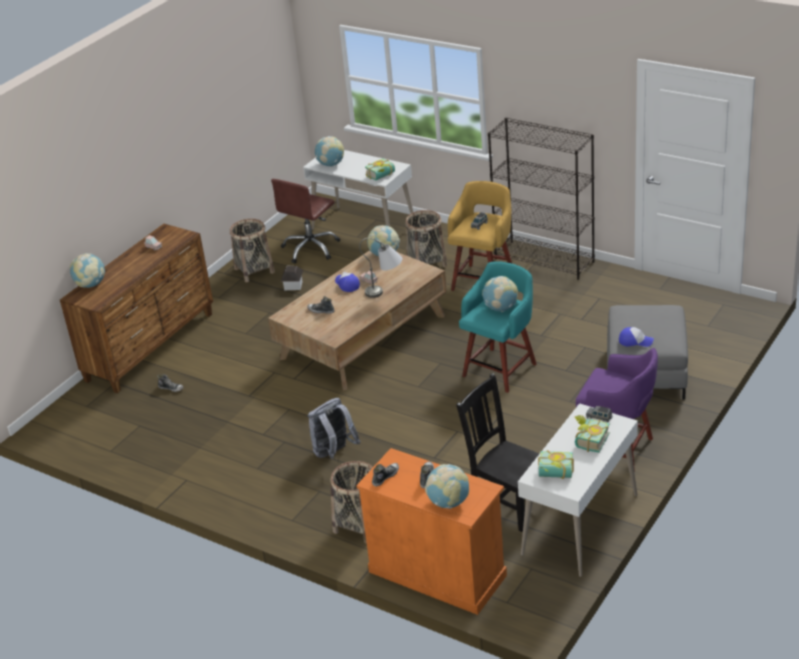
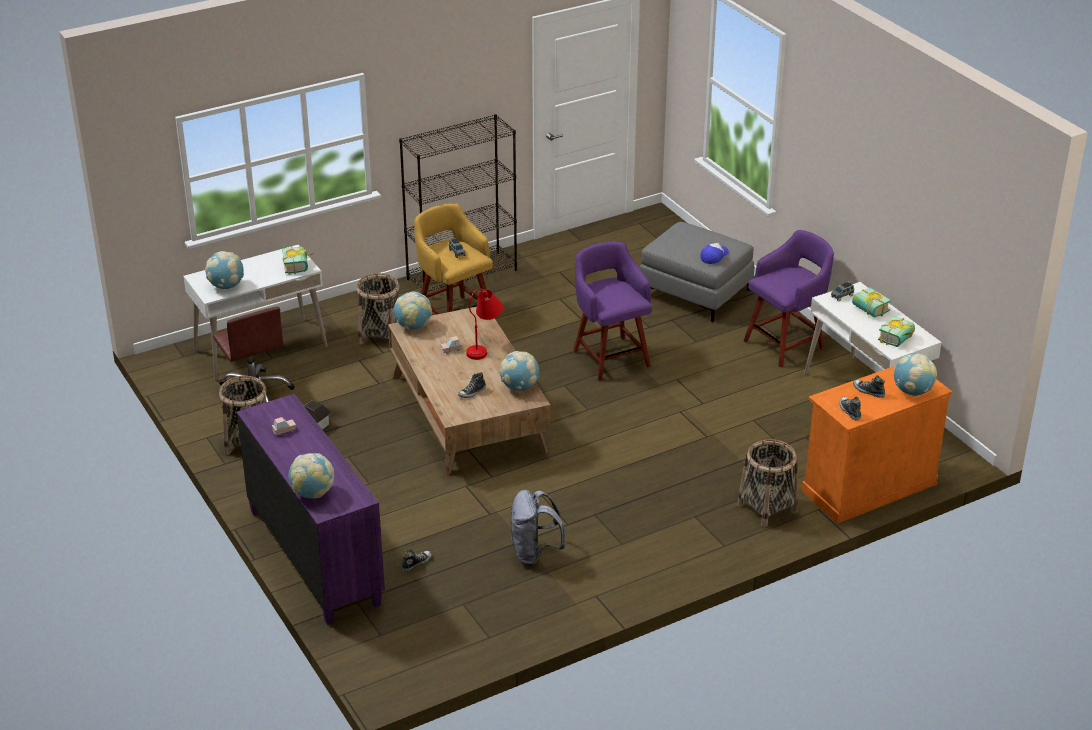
camera: 65 degrees left, 0 degrees up
brown dresser [60,224,213,393] -> purple dresser [237,394,385,625]
grey backpack [308,398,361,459] -> grey backpack moved to [511,490,565,565]
cap [335,272,360,292] -> none
grey table lamp [359,238,403,298] -> red table lamp [466,288,503,360]
black chair [456,373,539,532] -> none
turquoise stool [459,261,537,393] -> purple stool [573,242,652,381]
globe [482,276,518,312] -> globe moved to [500,351,539,391]

